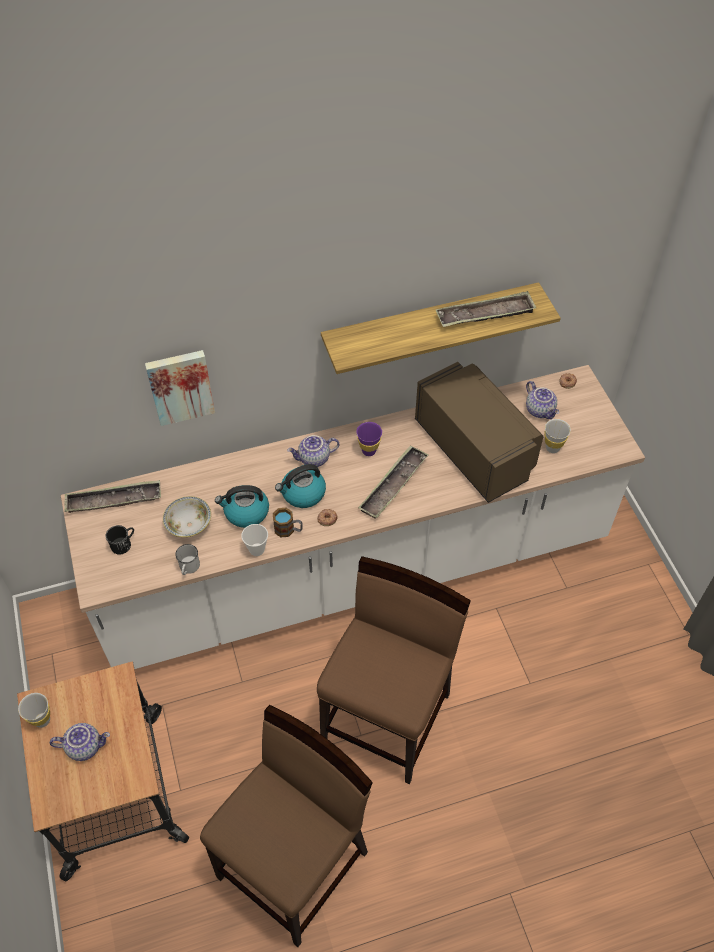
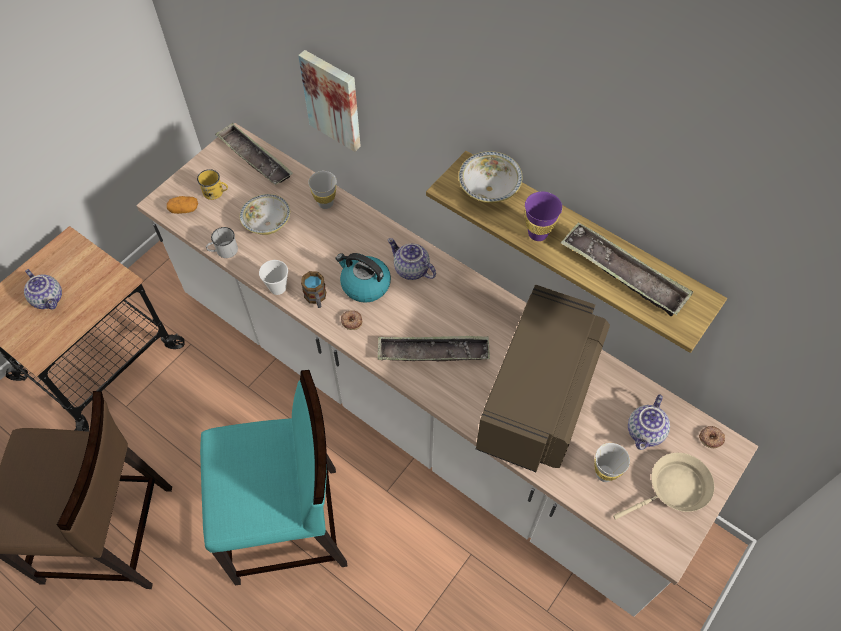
camera: 55 degrees right, 5 degrees up
white cup [18,693,50,728] -> white cup moved to [308,171,337,209]
black mug [105,525,134,555] -> yellow mug [197,169,228,200]
kettle [215,485,269,528] -> none
brown chair [317,556,471,784] -> turquoise chair [200,370,348,586]
purple cup [356,422,382,456] -> purple cup moved to [525,192,562,241]
none -> potato [167,196,198,214]
none -> bowl [459,151,523,203]
none -> beige frying pan [613,453,714,520]

